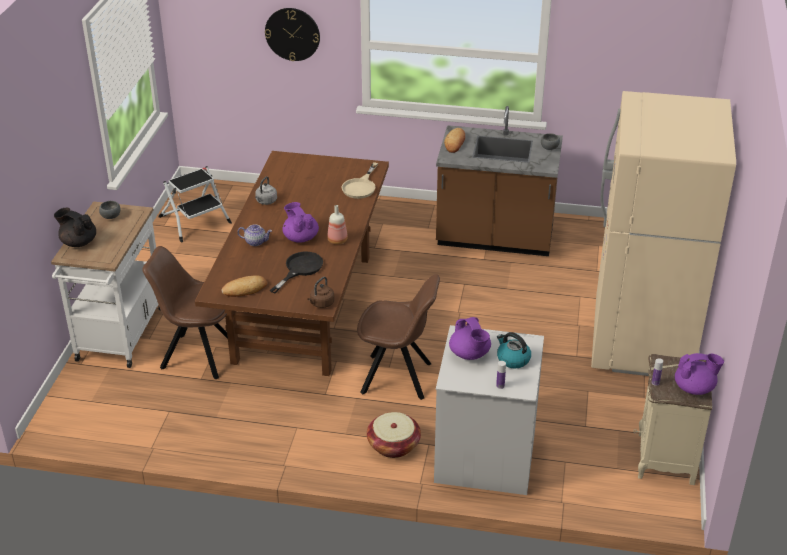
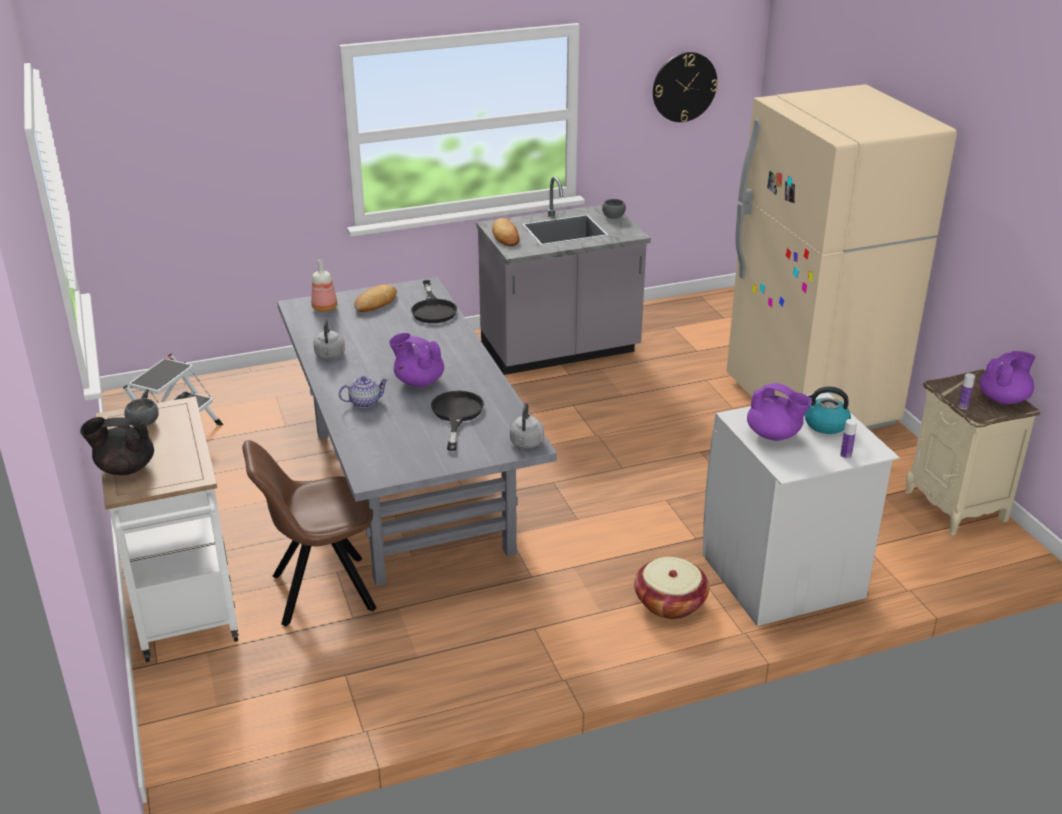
camera: 30 degrees left, 5 degrees down
brown dining table [195,151,389,376] -> grey dining table [277,277,557,586]
bread [221,275,267,297] -> bread moved to [354,284,397,312]
wall clock [265,8,320,61] -> wall clock moved to [653,52,718,122]
brown kettle [307,277,335,308] -> grey kettle [510,403,544,448]
bottle [327,205,348,245] -> bottle moved to [311,259,337,312]
beige frying pan [342,162,378,199] -> black frying pan [411,280,457,323]
brown chair [357,274,440,400] -> none
brown counter [436,106,563,256] -> grey counter [476,176,651,375]

